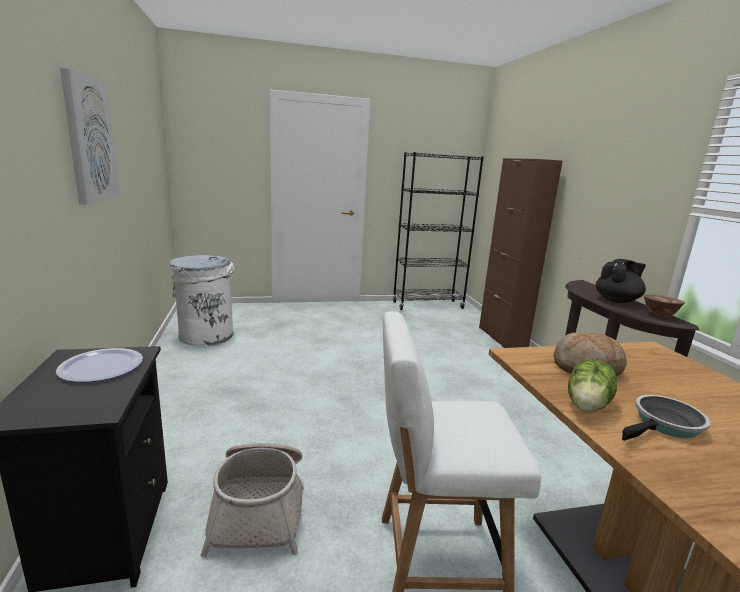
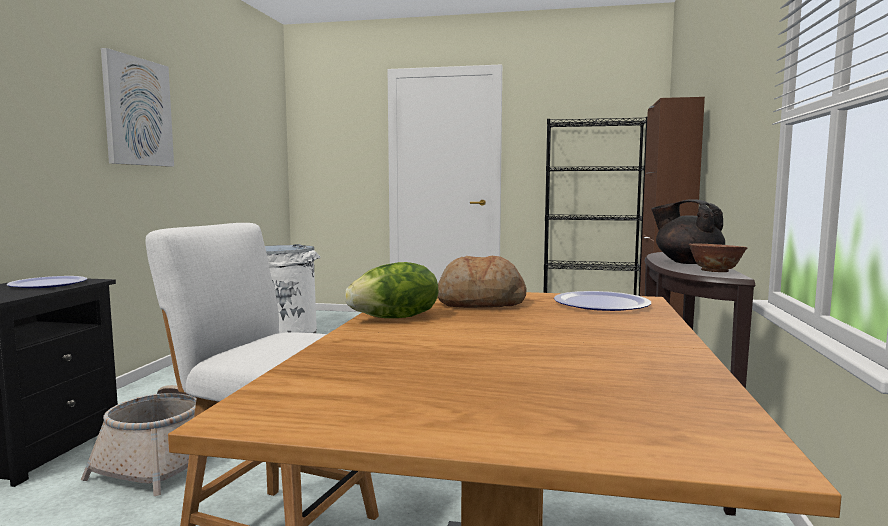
camera: 25 degrees right, 10 degrees down
black teapot [595,259,646,303] -> black teapot turned 135 degrees counterclockwise [651,199,725,264]
frying pan [622,395,710,441] -> none
none -> plate [554,291,651,311]

